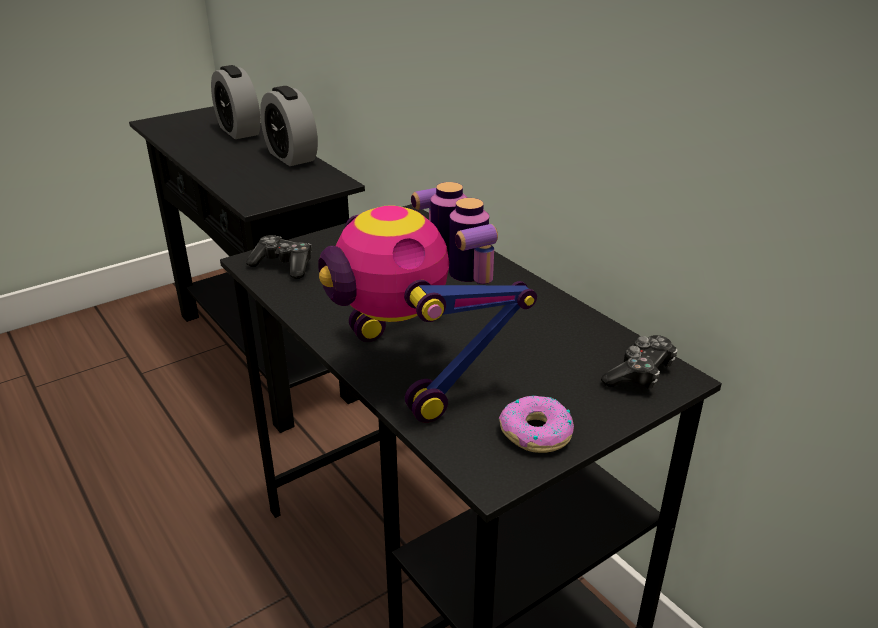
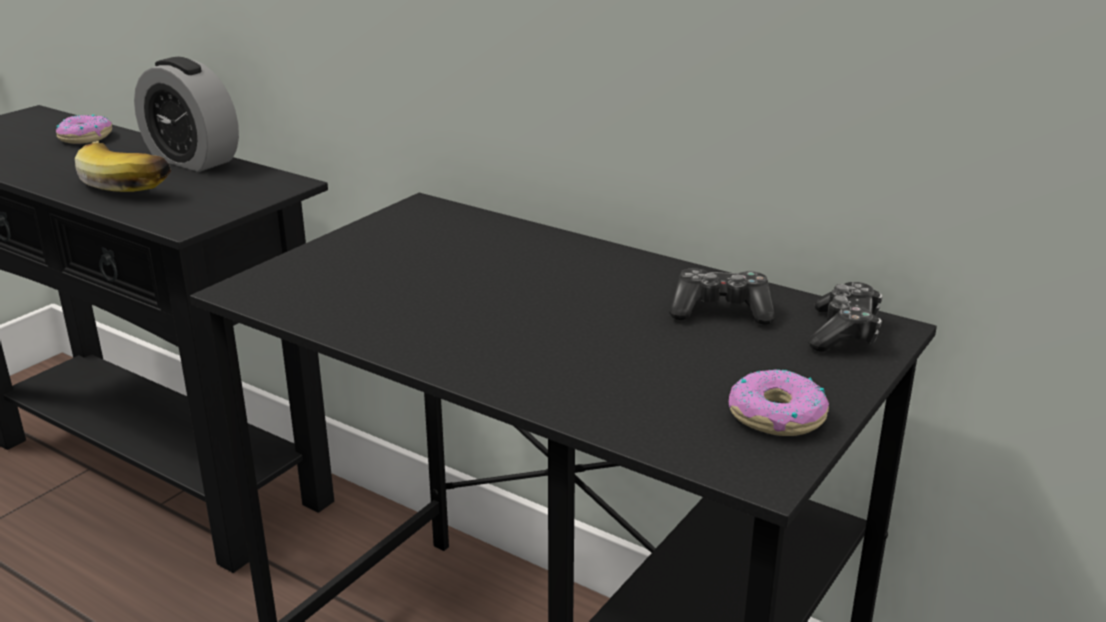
camera: 20 degrees left, 5 degrees down
alarm clock [211,65,261,139] -> donut [56,114,112,144]
game controller [246,235,311,279] -> game controller moved to [669,268,775,325]
toy robot [318,182,537,423] -> none
none -> banana [75,141,171,192]

